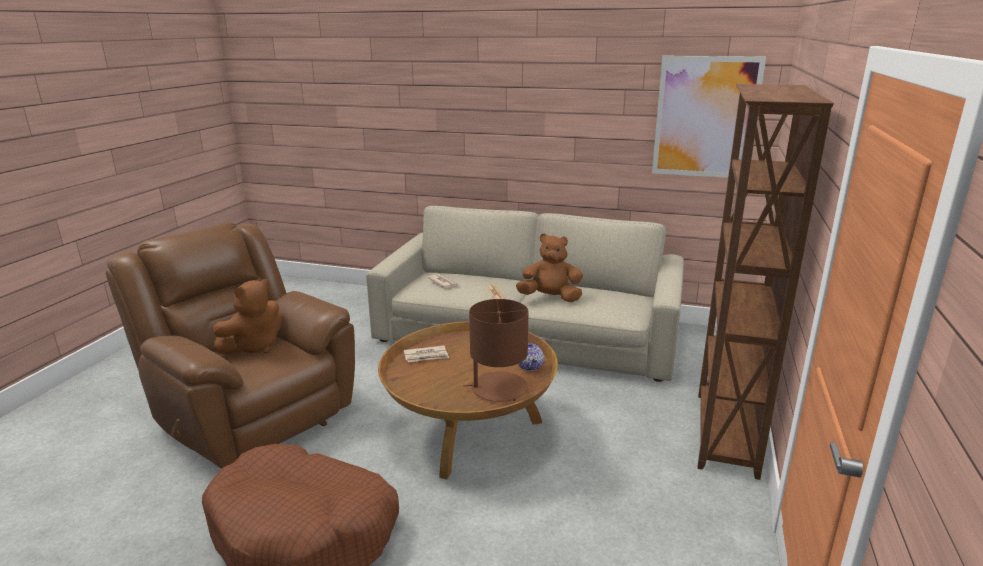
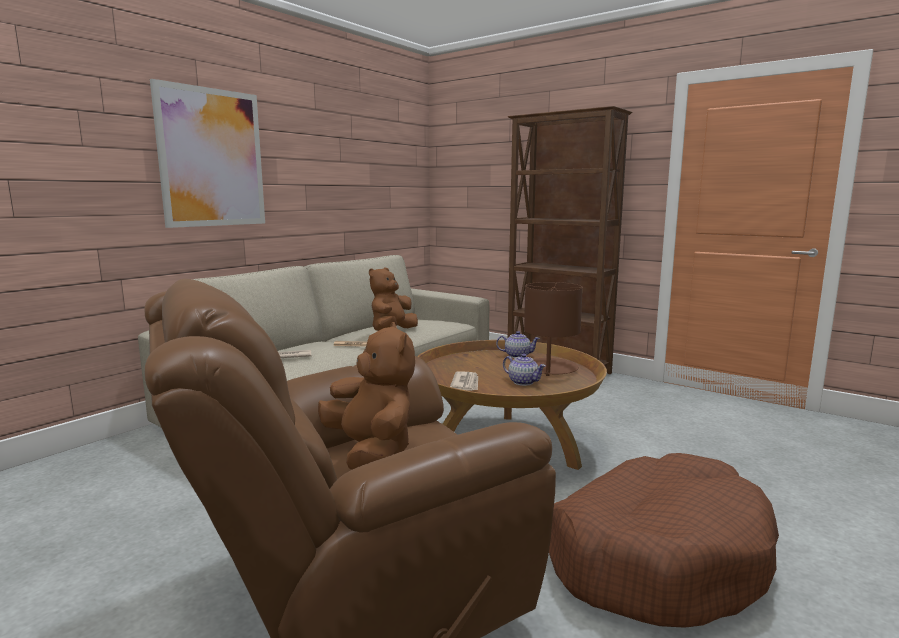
camera: 70 degrees left, 10 degrees down
picture [652,56,766,178] -> picture moved to [150,79,265,228]
none -> teapot [503,354,546,386]

